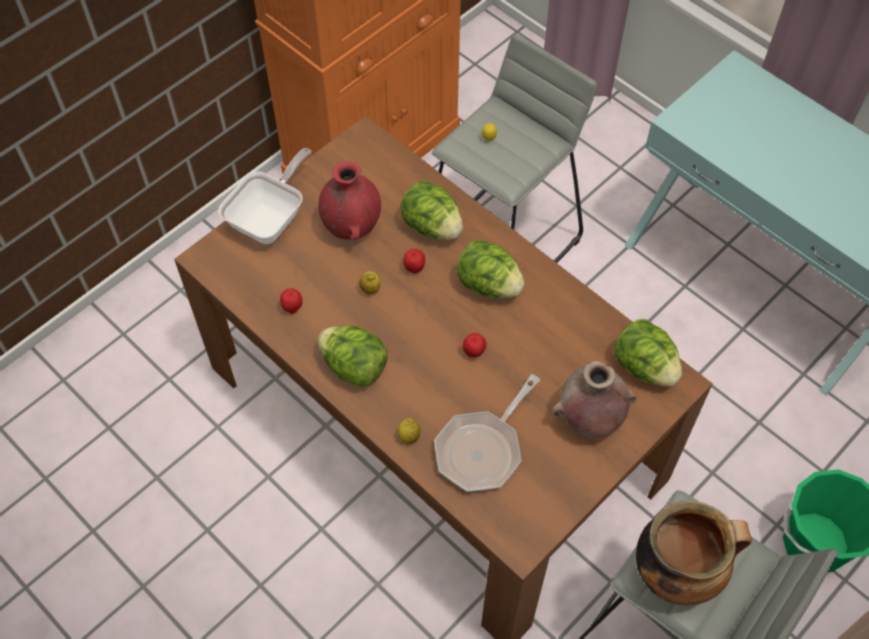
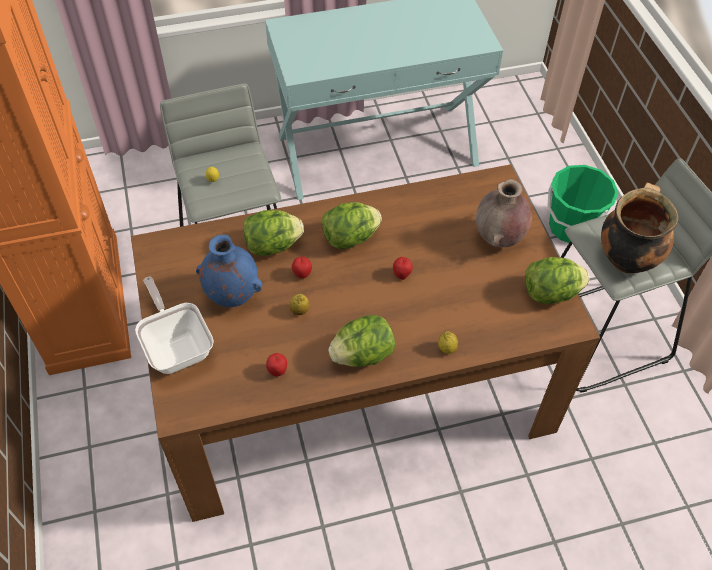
camera: 60 degrees left, 5 degrees down
red vase [318,161,381,240] -> blue vase [196,235,263,307]
frying pan [434,374,540,492] -> none
lettuce [615,319,682,386] -> lettuce moved to [525,257,590,304]

